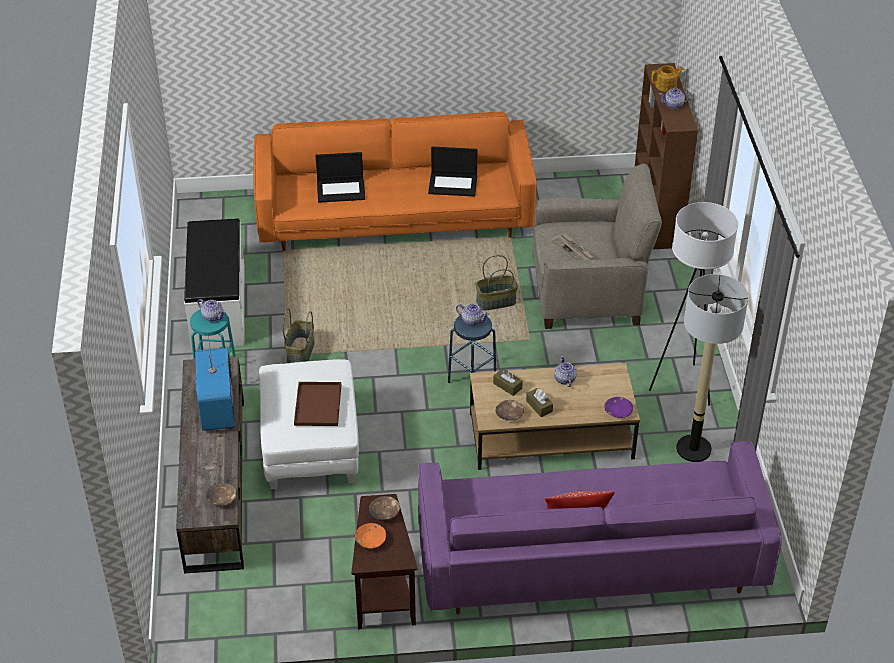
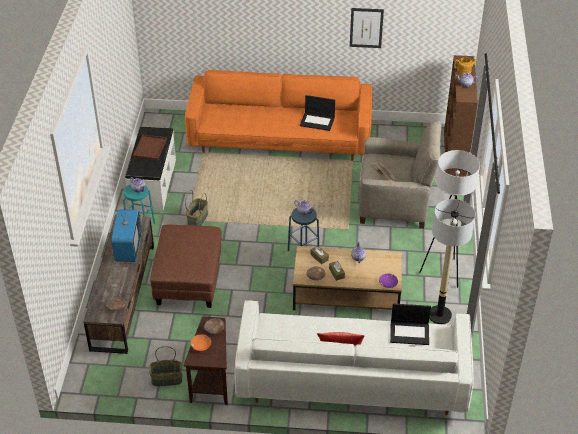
camera: 10 degrees right, 0 degrees up
white ottoman [259,359,359,489] -> brown ottoman [150,225,222,308]
brown tray [294,382,341,426] -> brown tray moved to [133,135,167,160]
laptop [316,152,365,203] -> laptop moved to [390,303,431,345]
purple sofa [418,441,782,614] -> white sofa [234,300,474,415]
basket [476,255,518,310] -> basket moved to [149,346,182,386]
none -> picture [350,8,384,48]

